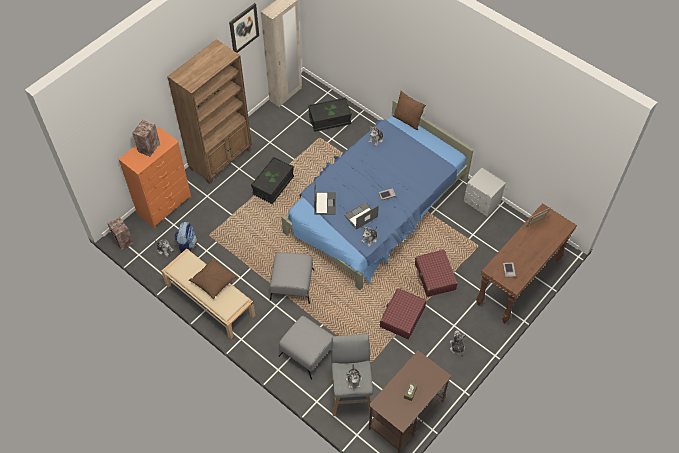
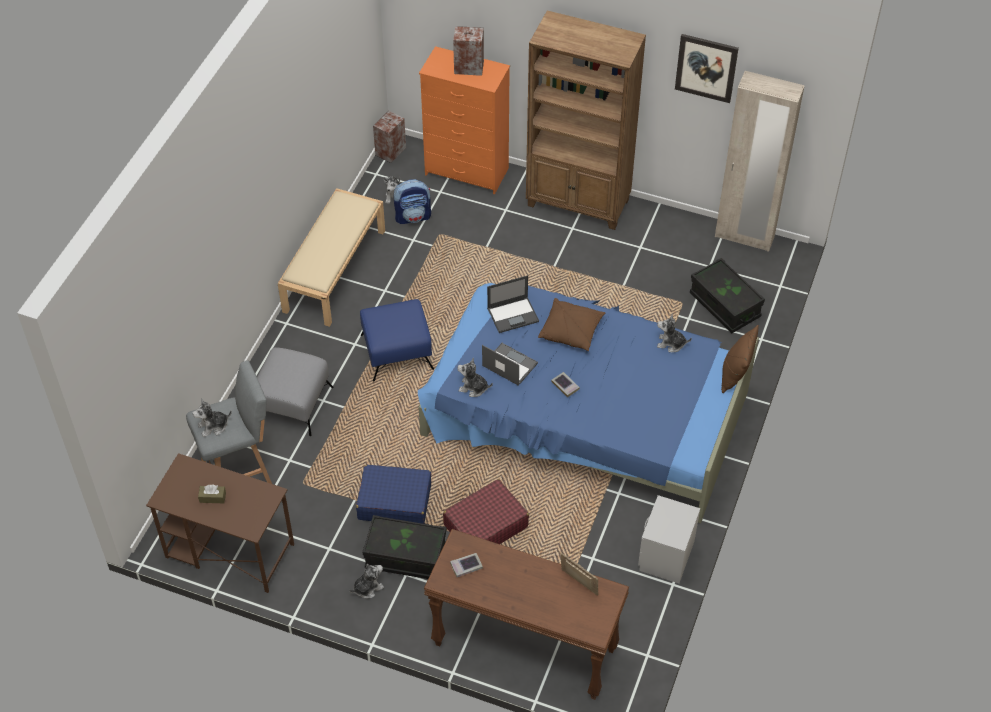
camera: 70 degrees right, 5 degrees down
brown pillow [189,258,237,299] -> brown pillow moved to [538,298,605,351]
black storage box [251,156,294,204] -> black storage box moved to [362,515,447,579]
grey ottoman [270,252,315,304] -> blue ottoman [360,299,434,381]
red suitcase [380,288,426,339] -> blue suitcase [356,465,431,524]

